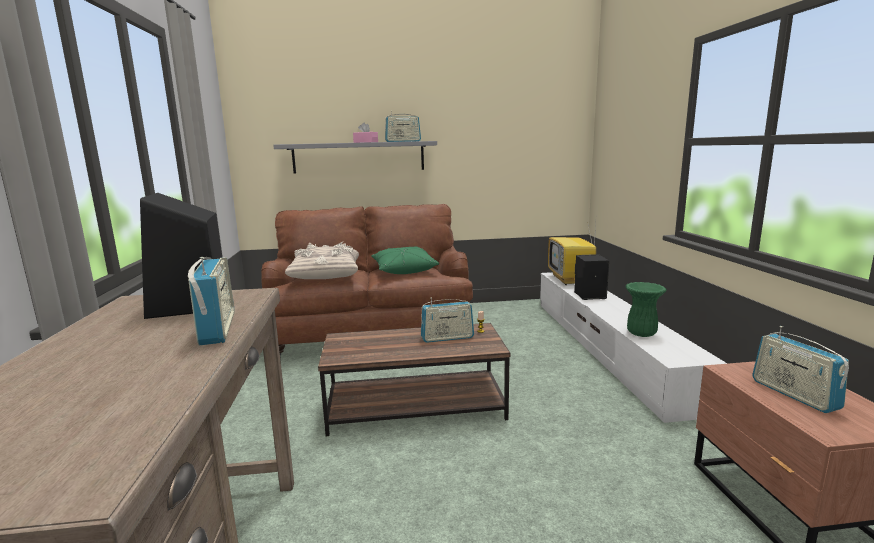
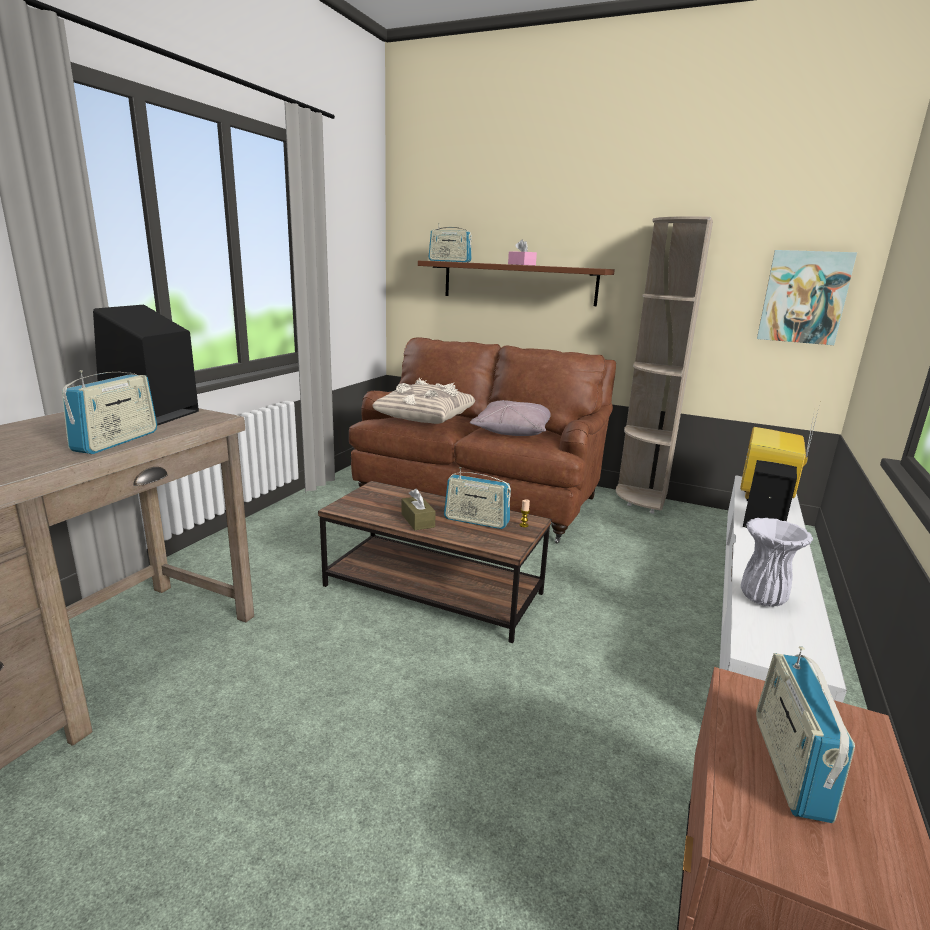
camera: 30 degrees right, 5 degrees up
grey shelf [273,141,437,174] -> brown shelf [418,261,615,306]
green pillow [371,247,439,274] -> purple pillow [470,400,551,436]
radio [385,111,421,142] -> radio moved to [429,227,472,262]
green vase [625,282,667,337] -> white vase [741,518,813,607]
none -> brown tissue box [402,489,436,530]
none -> beige bookcase [616,216,713,513]
none -> picture [757,250,857,345]

